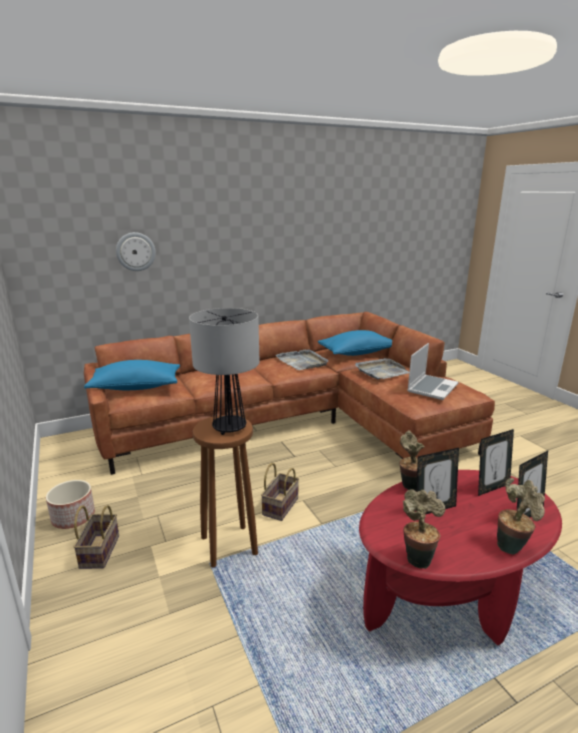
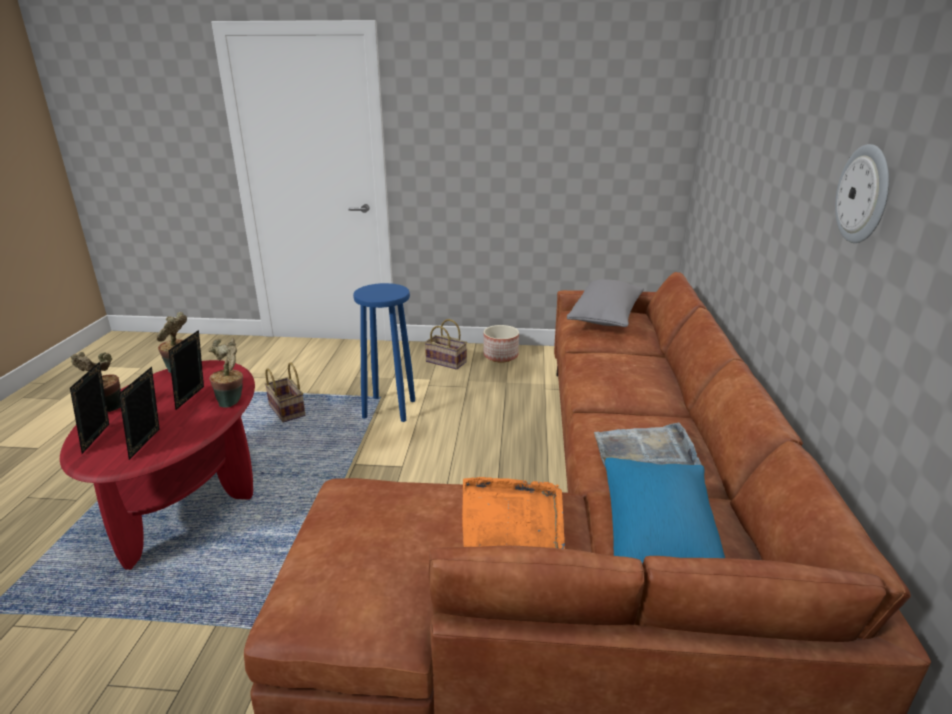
camera: 120 degrees right, 5 degrees up
blue pillow [84,360,180,390] -> grey pillow [567,279,644,327]
wall clock [116,232,156,271] -> wall clock moved to [835,144,889,243]
table lamp [189,308,260,435] -> none
brown stool [193,415,258,568] -> blue stool [353,283,415,422]
basket [261,463,299,521] -> basket moved to [265,363,305,423]
grey tray [355,358,409,379] -> orange tray [462,477,565,549]
laptop [407,343,459,400] -> none

